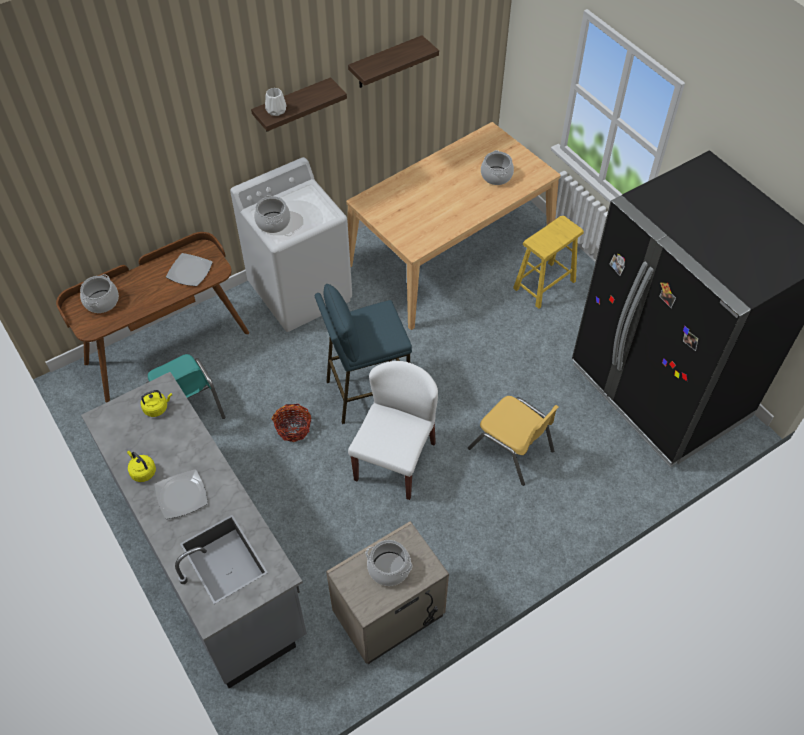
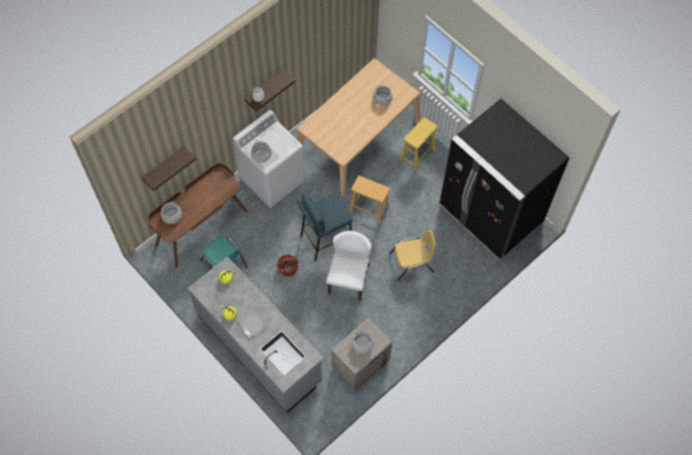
camera: 10 degrees left, 10 degrees up
plate [166,253,213,286] -> none
shelf [348,35,439,88] -> shelf moved to [141,146,196,191]
yellow chair [468,396,559,486] -> yellow chair turned 45 degrees counterclockwise [389,230,436,281]
none -> brown stool [349,176,390,224]

